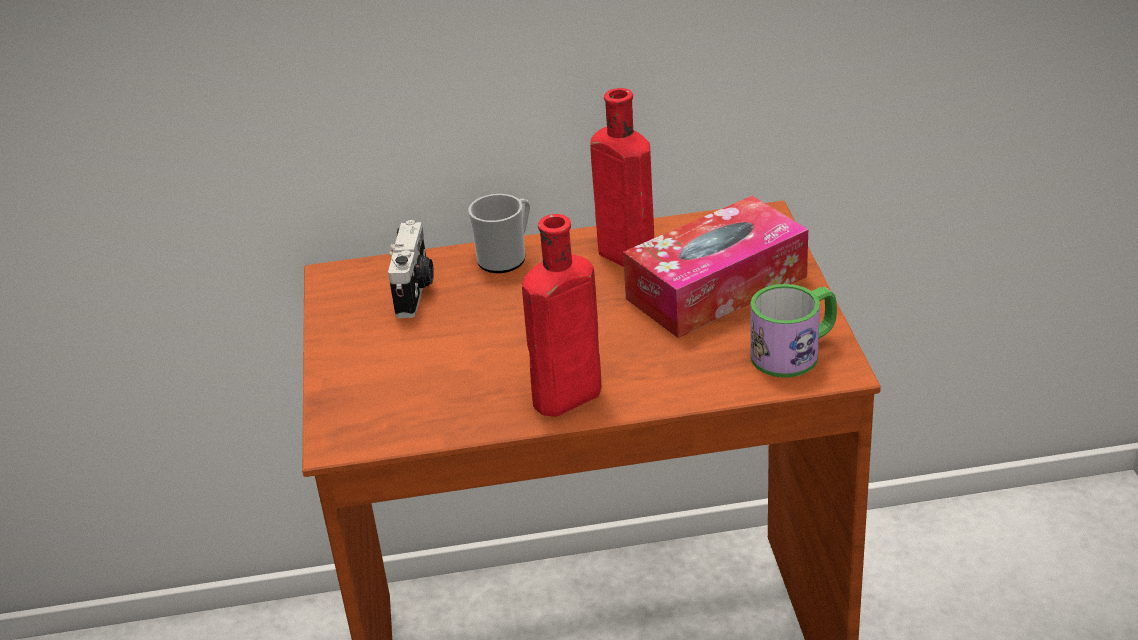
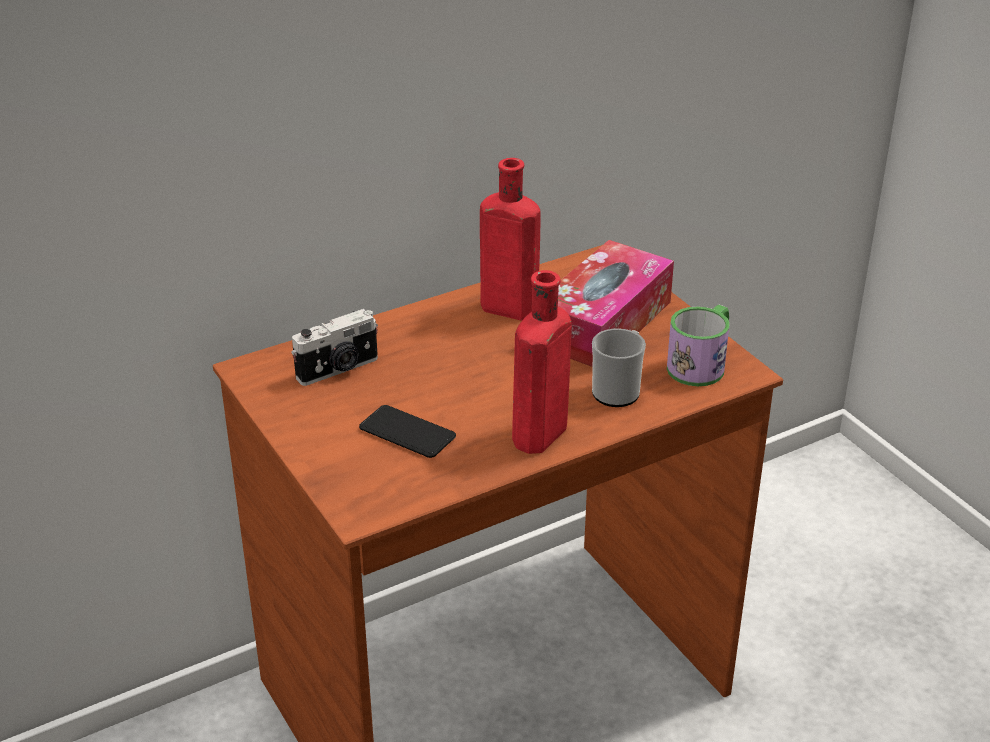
camera: 25 degrees left, 0 degrees up
camera [388,220,434,318] -> camera turned 75 degrees clockwise [291,309,378,386]
mug [468,194,530,273] -> mug moved to [592,328,646,407]
none -> phone [359,405,456,458]

